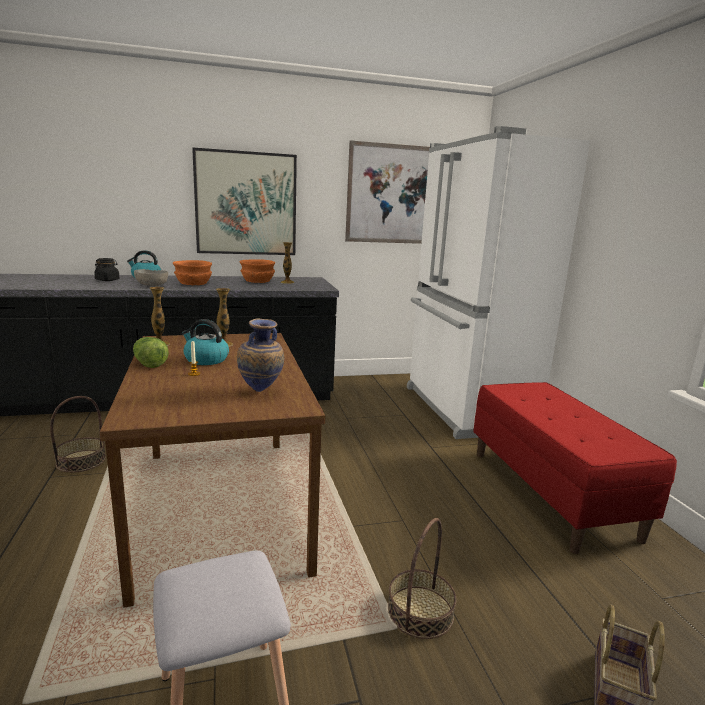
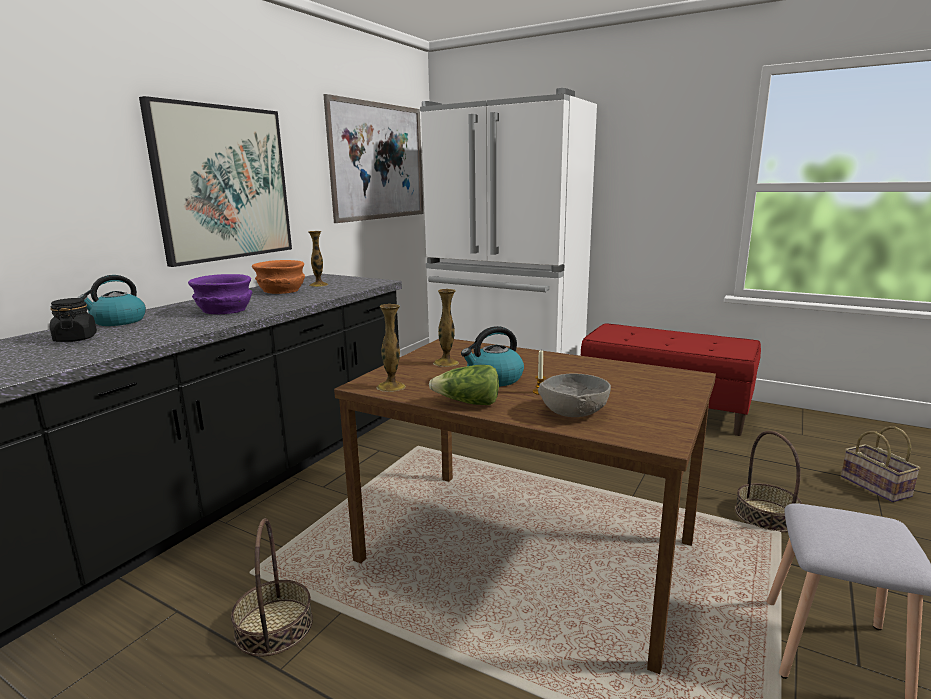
camera: 45 degrees left, 0 degrees up
grey bowl [134,269,168,286] -> grey bowl moved to [537,374,611,417]
orange bowl [173,260,212,285] -> purple bowl [188,274,252,314]
vase [237,318,284,392] -> none

